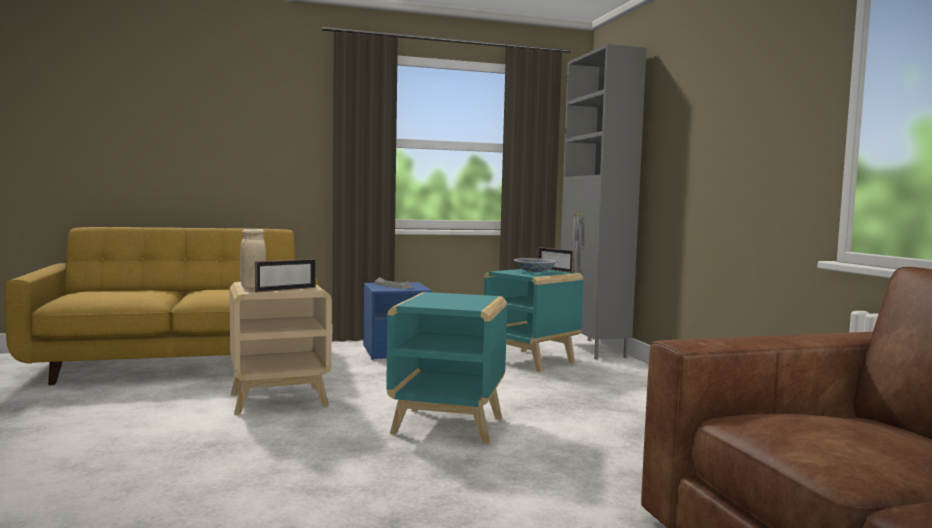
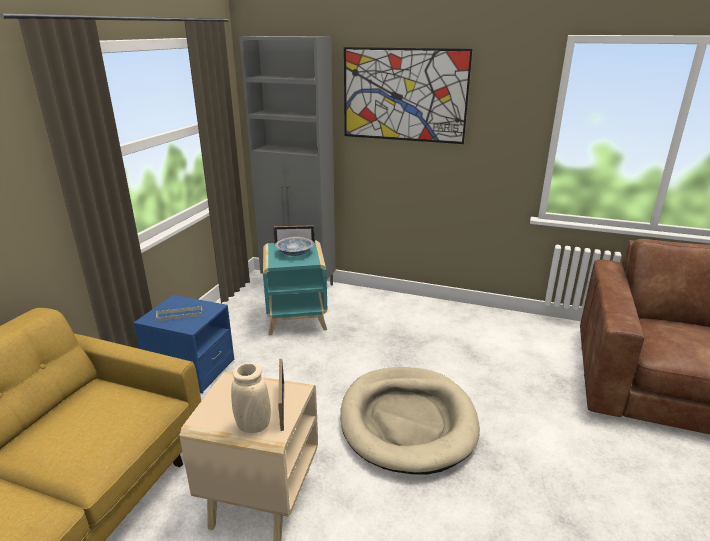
camera: 55 degrees left, 20 degrees up
turquoise side table [386,292,507,444] -> beige dog bed [340,367,480,475]
none -> picture [344,47,472,144]

